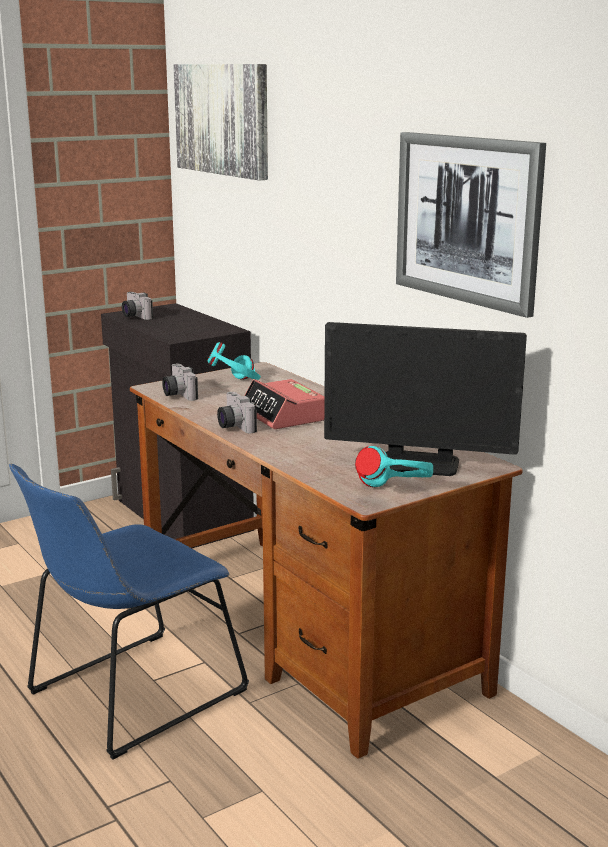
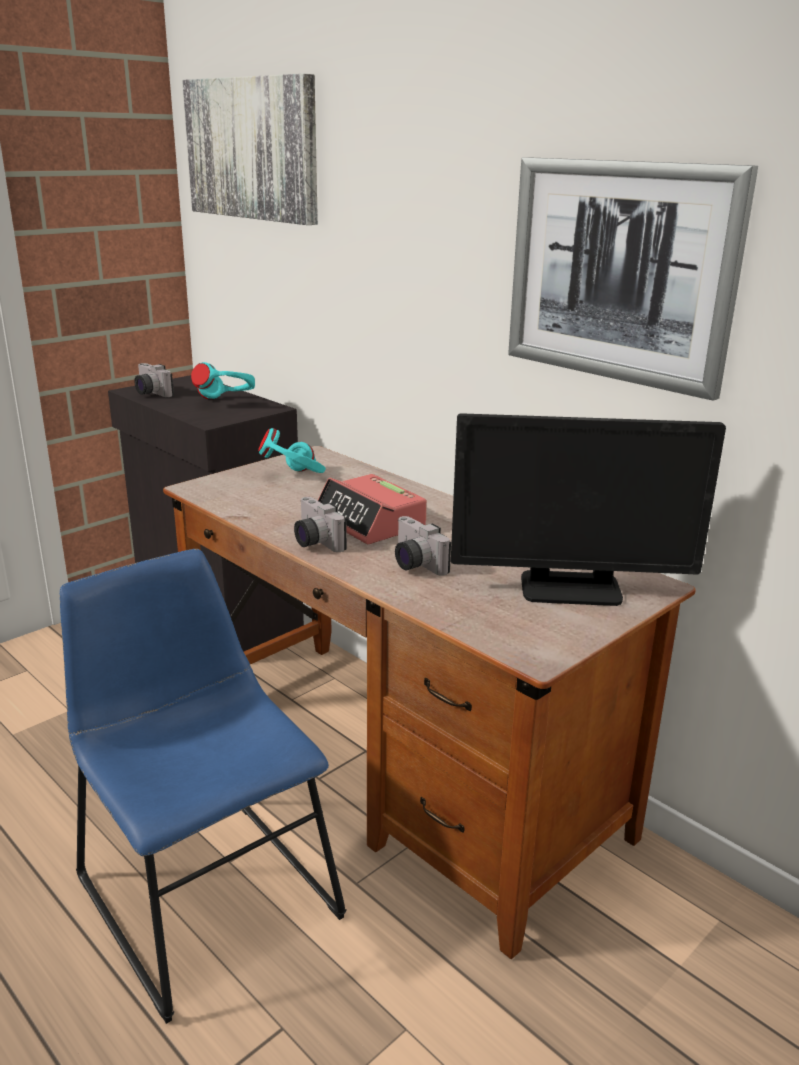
camera: 10 degrees left, 5 degrees up
blue chair [9,464,249,760] -> blue chair turned 105 degrees clockwise [60,549,347,1024]
camera [162,364,198,401] -> camera moved to [395,516,451,576]
turquoise headphones [355,446,433,487] -> turquoise headphones moved to [191,362,255,400]

